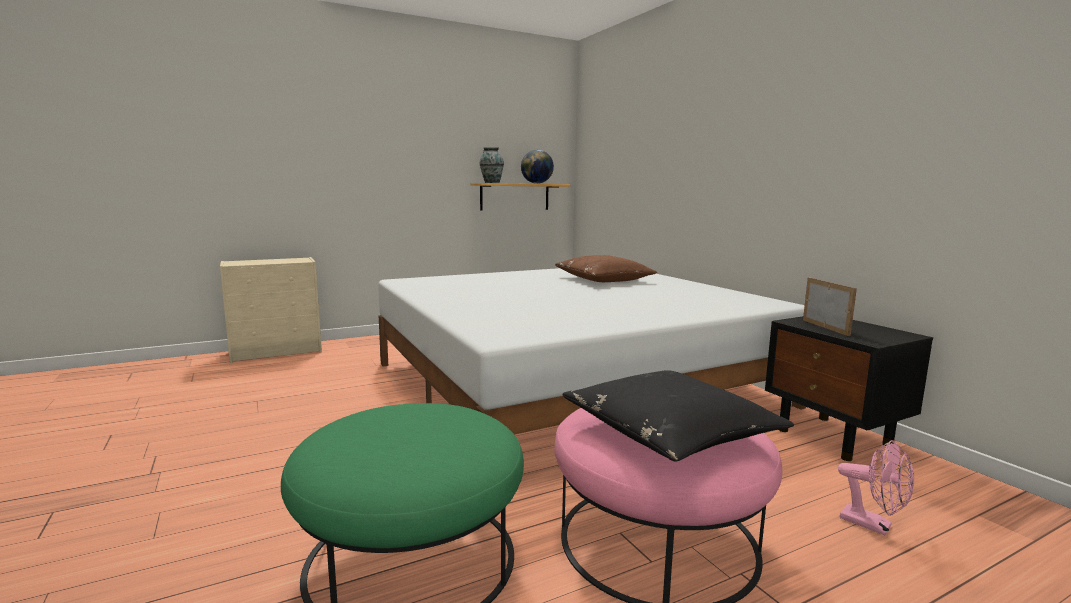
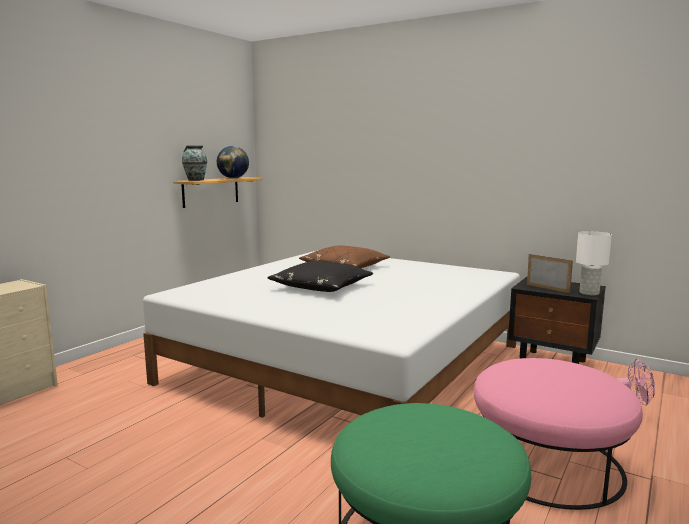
camera: 30 degrees left, 0 degrees up
black pillow [563,370,794,462] -> black pillow moved to [267,261,373,292]
none -> white table lamp [576,231,612,295]

